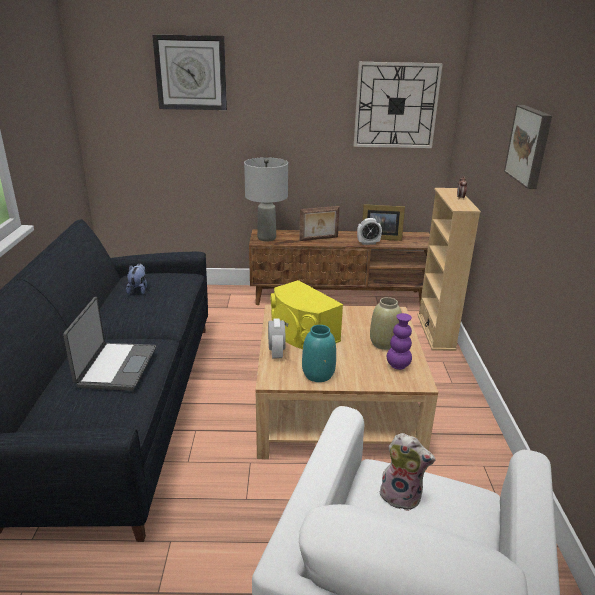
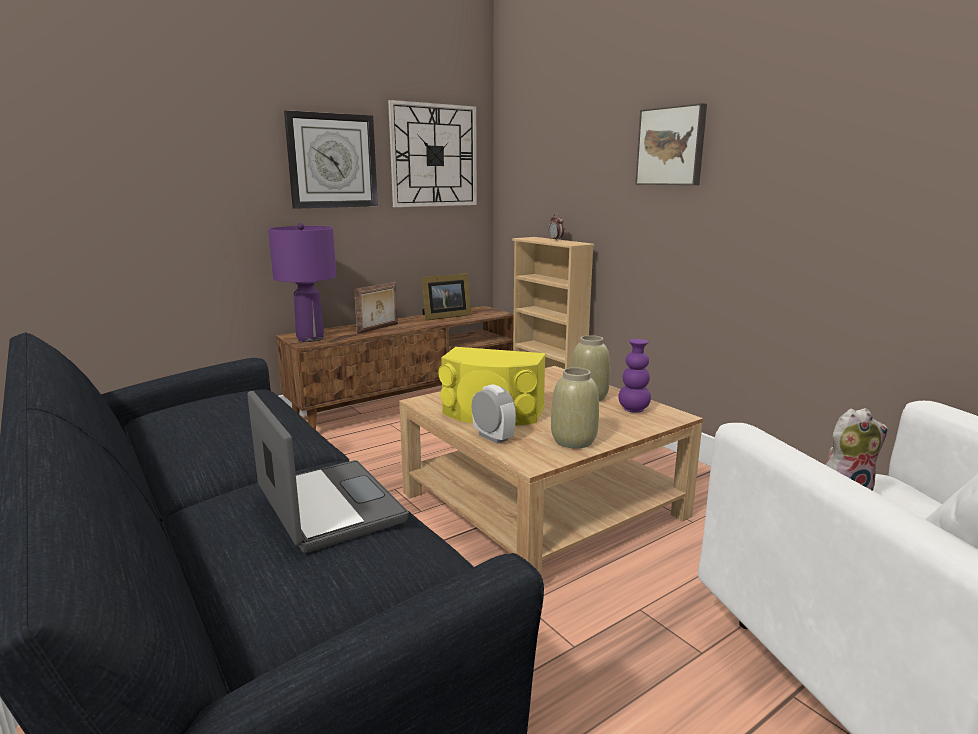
camera: 35 degrees left, 10 degrees down
plush toy [126,263,147,294] -> none
wall clock [152,34,227,110] -> wall clock moved to [284,110,378,209]
grey table lamp [244,157,288,241] -> purple table lamp [268,223,336,342]
turquoise vase [302,325,336,382] -> beige vase [551,367,599,449]
alarm clock [357,218,382,245] -> none

